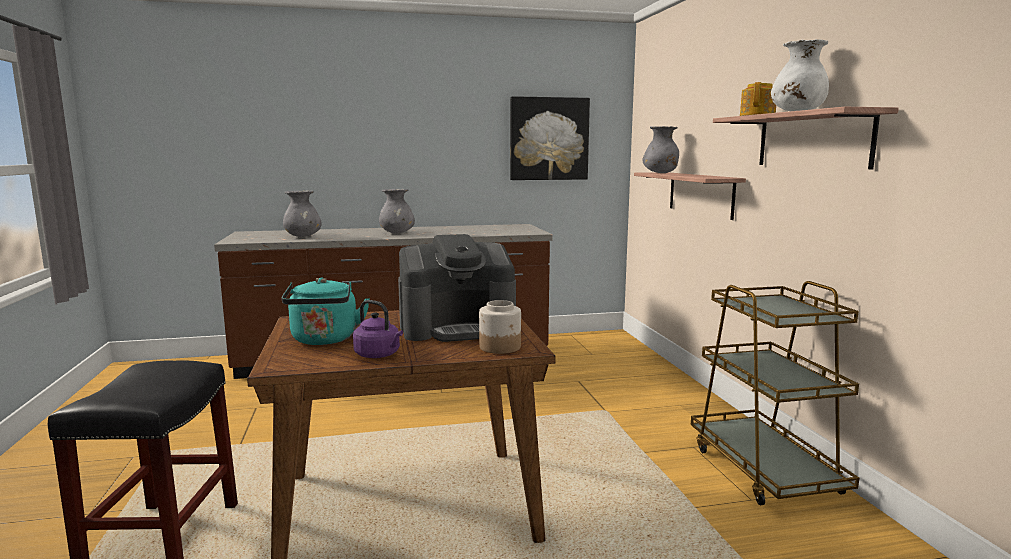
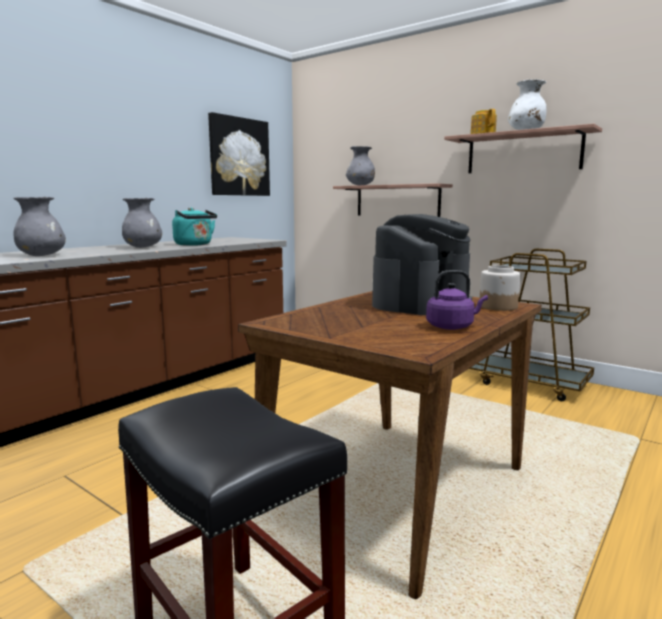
camera: 40 degrees left, 0 degrees up
turquoise kettle [282,277,370,345] -> turquoise kettle moved to [172,208,217,246]

